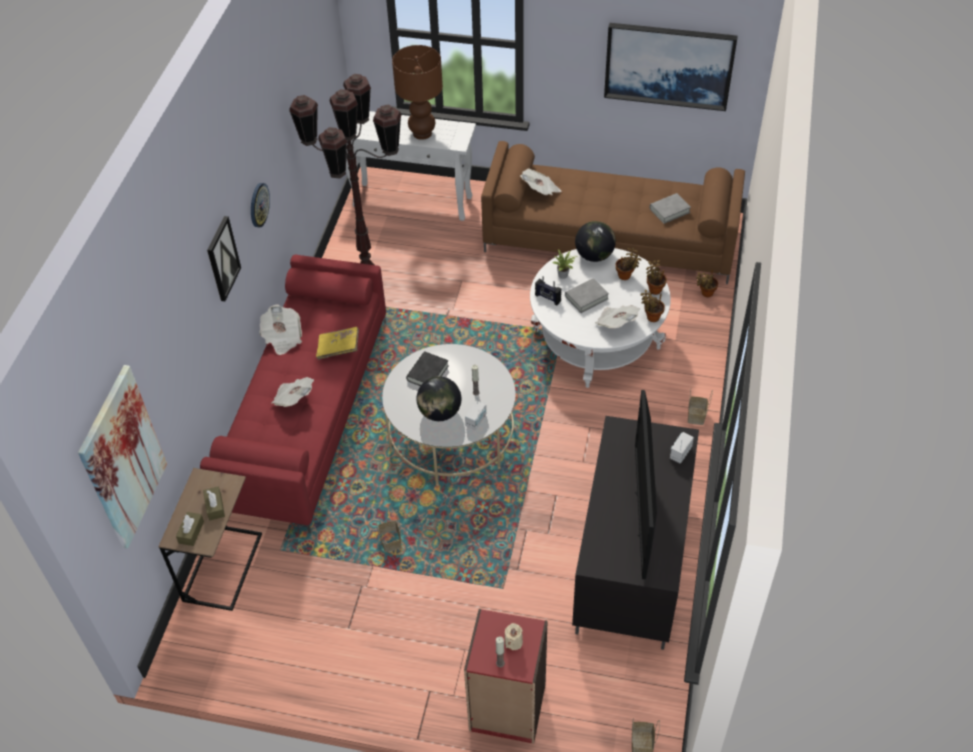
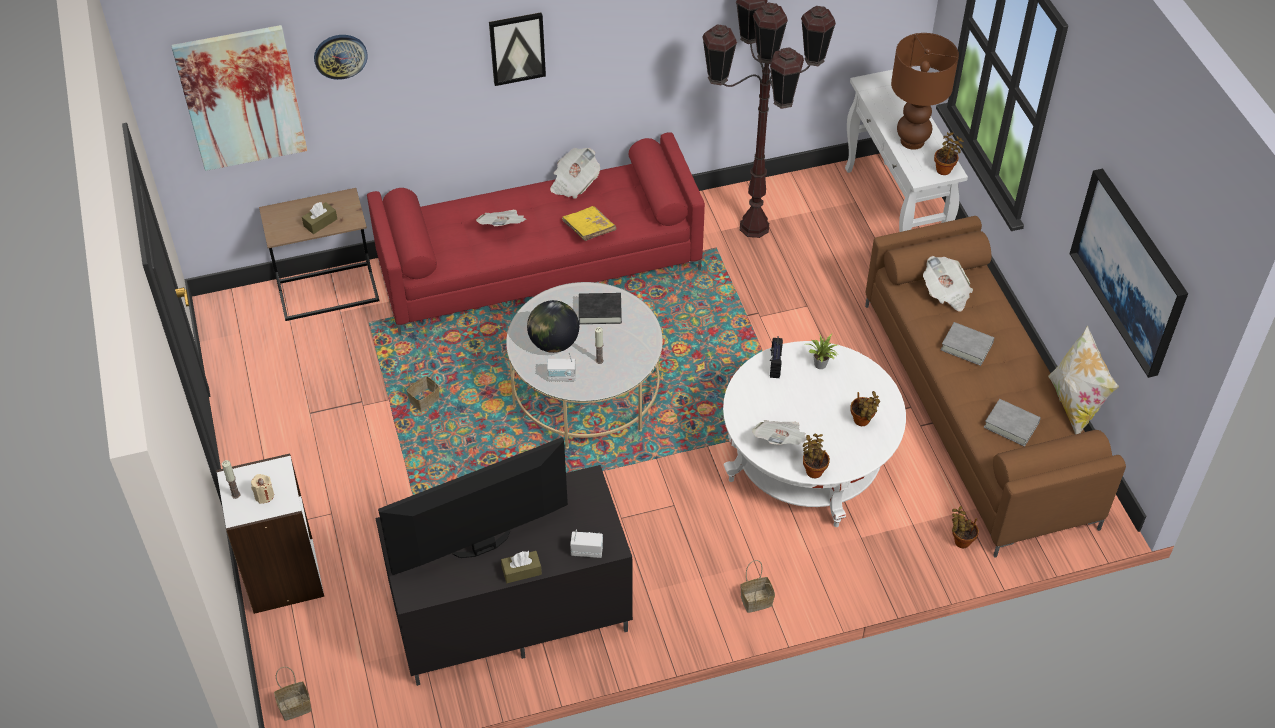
camera: 60 degrees right, 0 degrees up
brown tissue box [176,512,204,546] -> brown tissue box moved to [501,551,542,583]
wall clock [251,183,270,228] -> wall clock moved to [314,35,368,80]
red bookcase [464,609,547,744] -> white bookcase [216,454,324,614]
grey book [565,278,609,313] -> grey book moved to [941,322,994,366]
globe [575,221,616,262] -> none
potted plant [646,260,667,295] -> potted plant moved to [934,132,964,175]
none -> pillow [1048,325,1119,434]

